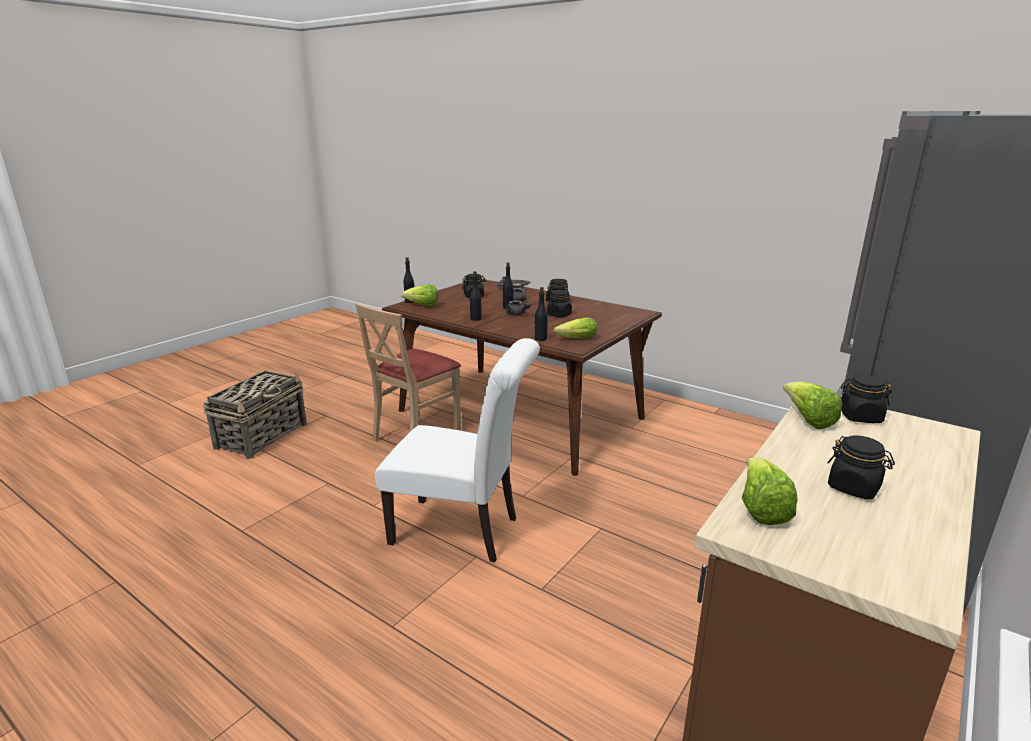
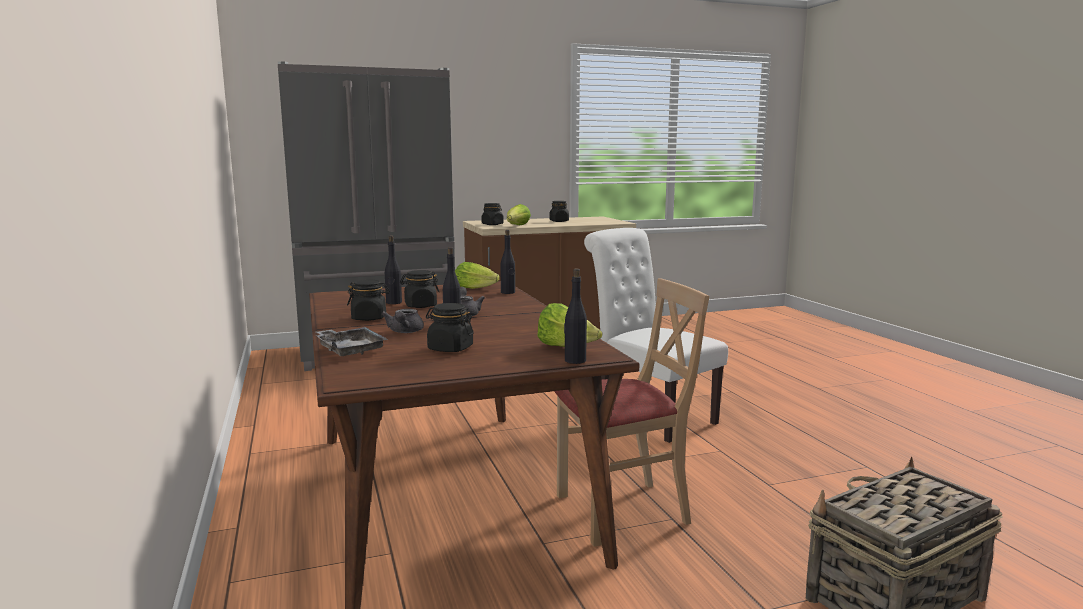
camera: 145 degrees left, 10 degrees down
black bottle [470,271,482,321] -> black bottle moved to [385,235,402,304]
lettuce [742,457,798,525] -> none

